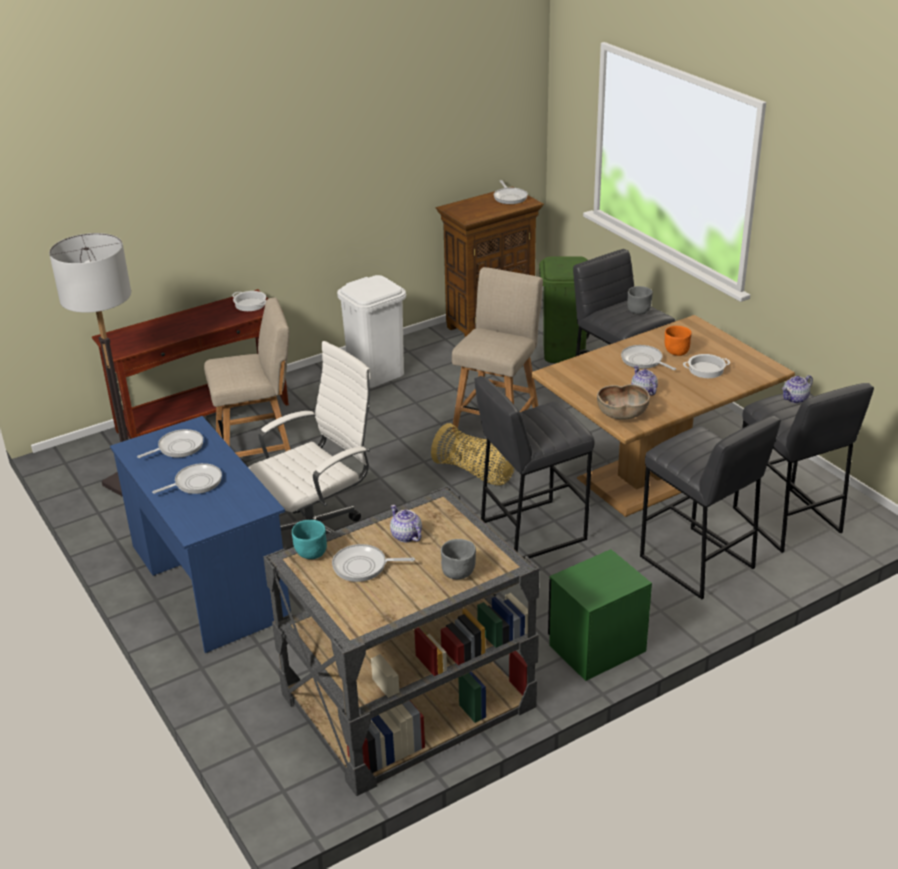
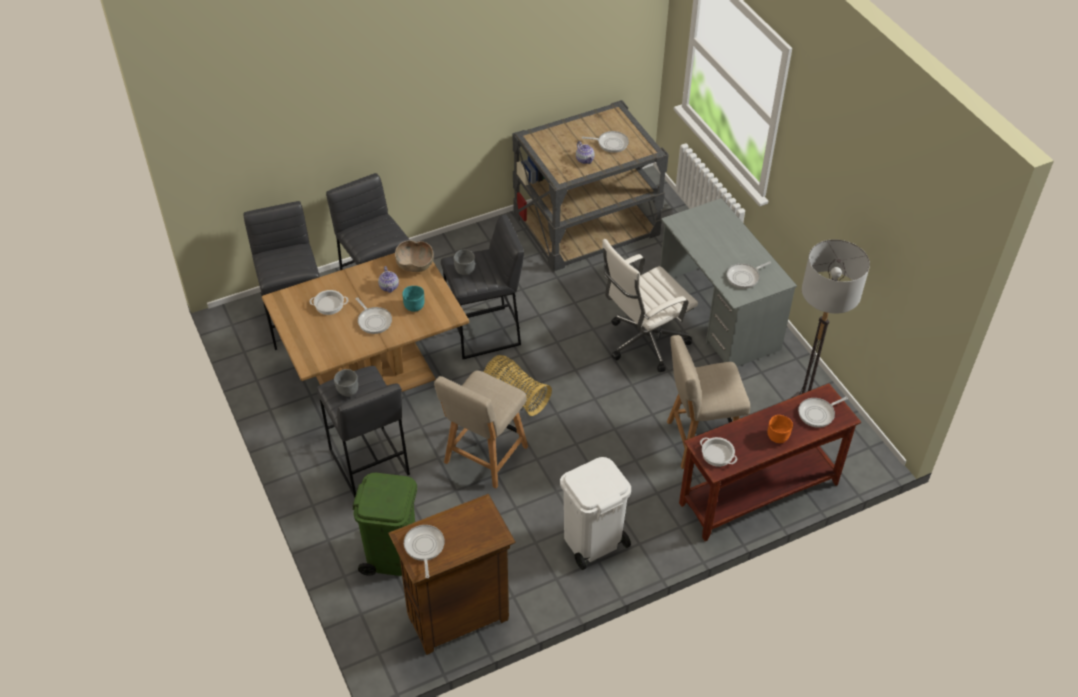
camera: 175 degrees left, 15 degrees up
blue desk [110,416,291,653] -> grey desk [660,198,797,367]
frying pan [152,463,222,494] -> frying pan moved to [798,397,848,428]
turquoise bowl [292,520,327,559] -> turquoise bowl moved to [402,286,425,312]
grey bowl [441,539,476,579] -> grey bowl moved to [454,249,475,275]
green nightstand [548,549,652,681] -> none
orange bowl [665,326,691,356] -> orange bowl moved to [768,415,793,443]
teapot [782,375,813,403] -> none

